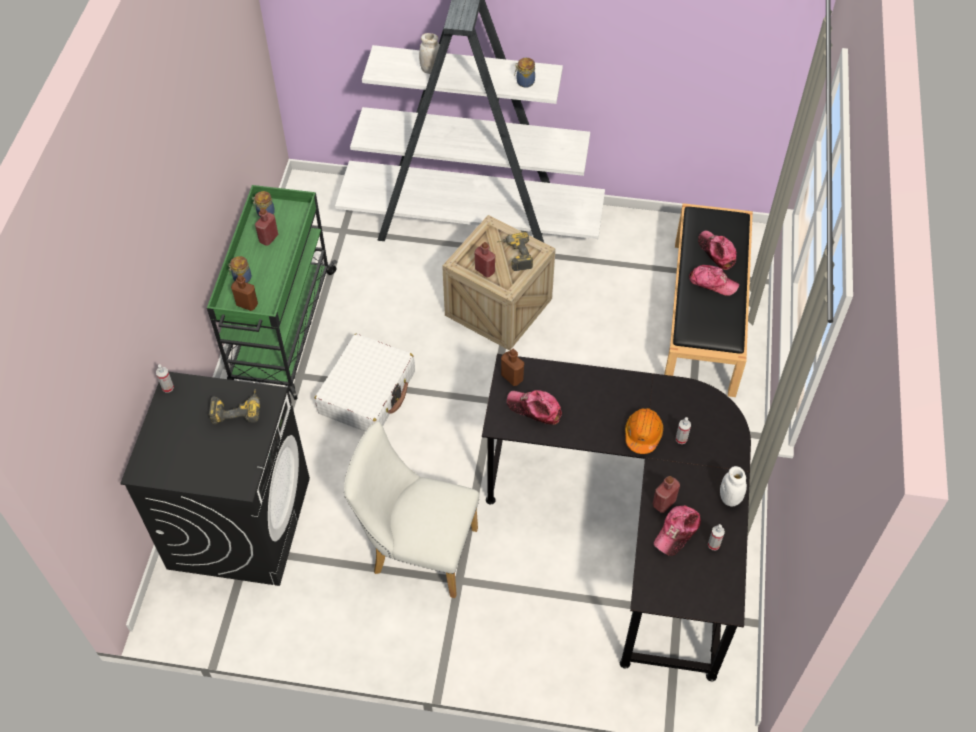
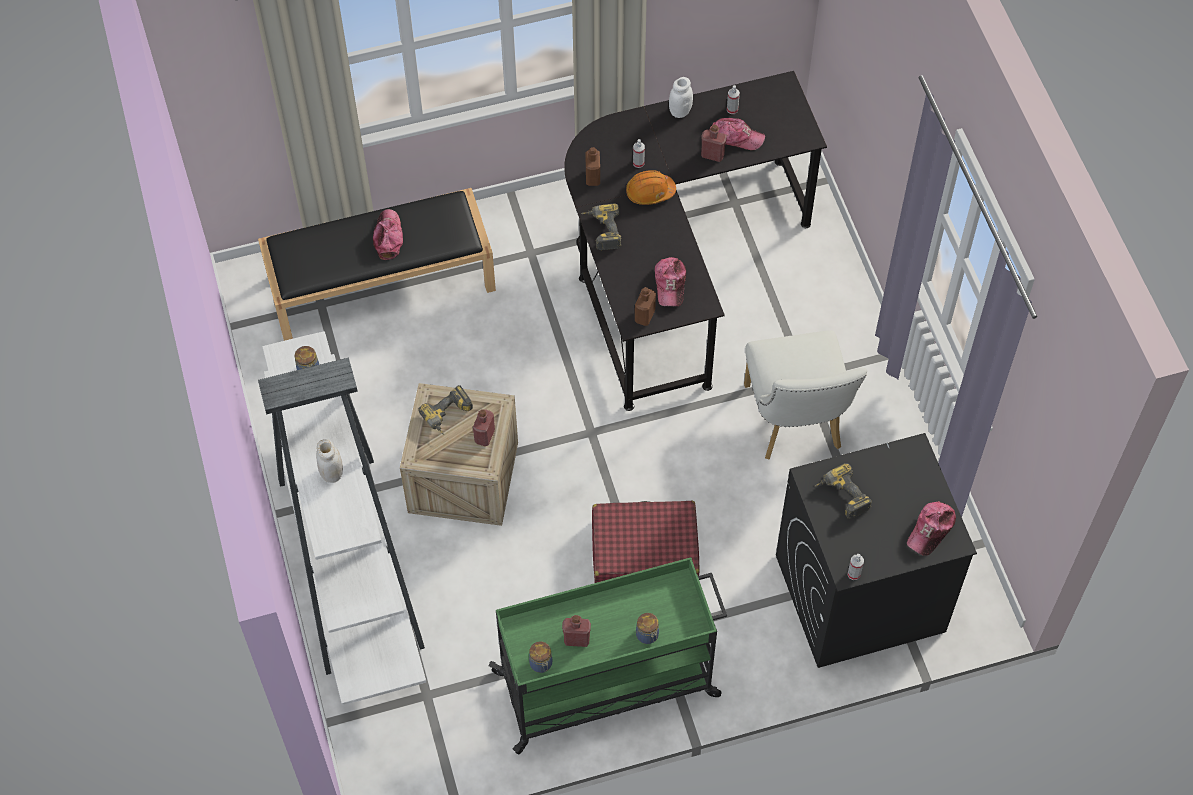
camera: 115 degrees left, 5 degrees up
brown bottle [231,275,258,311] -> brown bottle moved to [585,147,600,186]
white suitcase [315,334,415,432] -> red suitcase [592,501,699,583]
cap [698,230,736,270] -> cap moved to [907,501,956,556]
none -> power drill [581,203,621,250]

